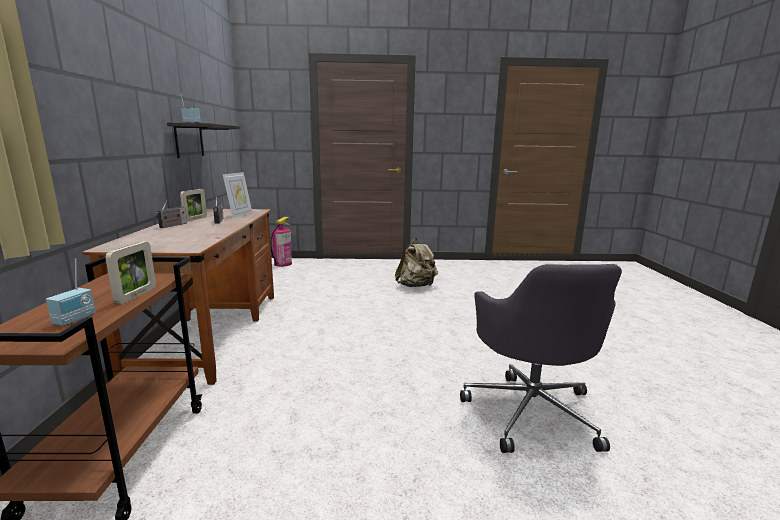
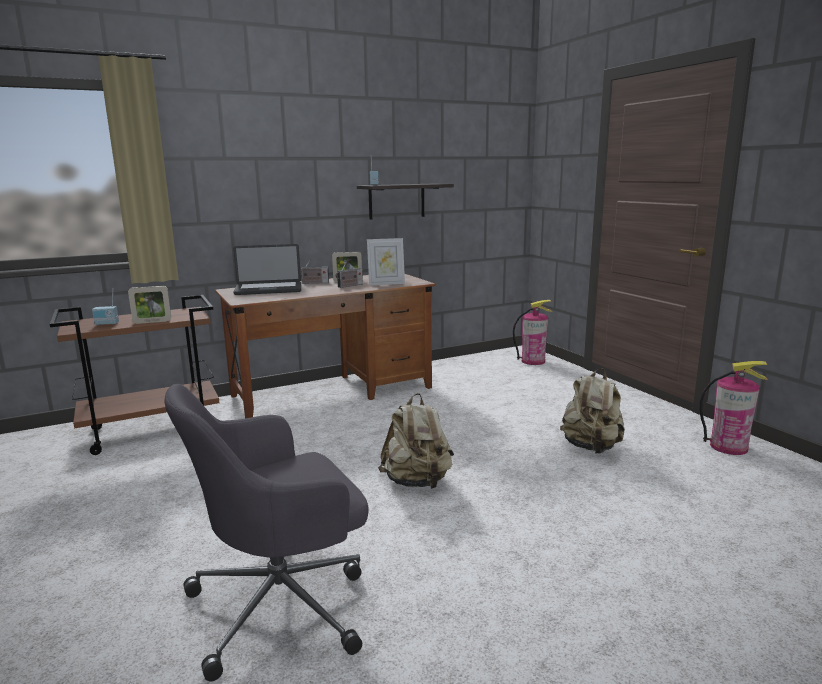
camera: 65 degrees right, 0 degrees up
none -> laptop [233,244,301,295]
none -> beige backpack [378,393,454,489]
none -> fire extinguisher [699,361,768,455]

